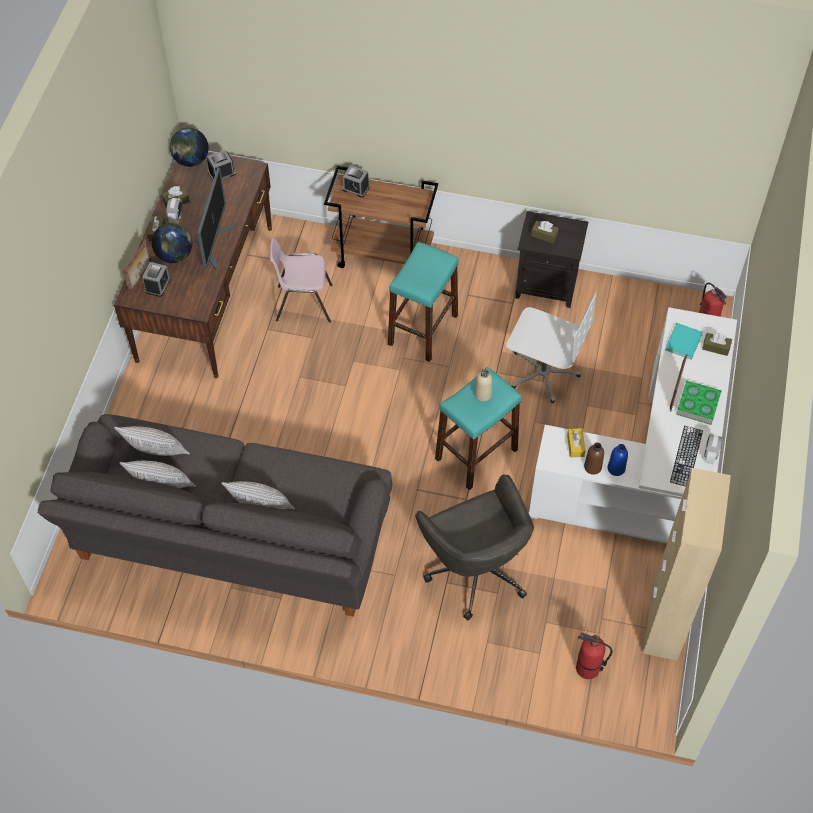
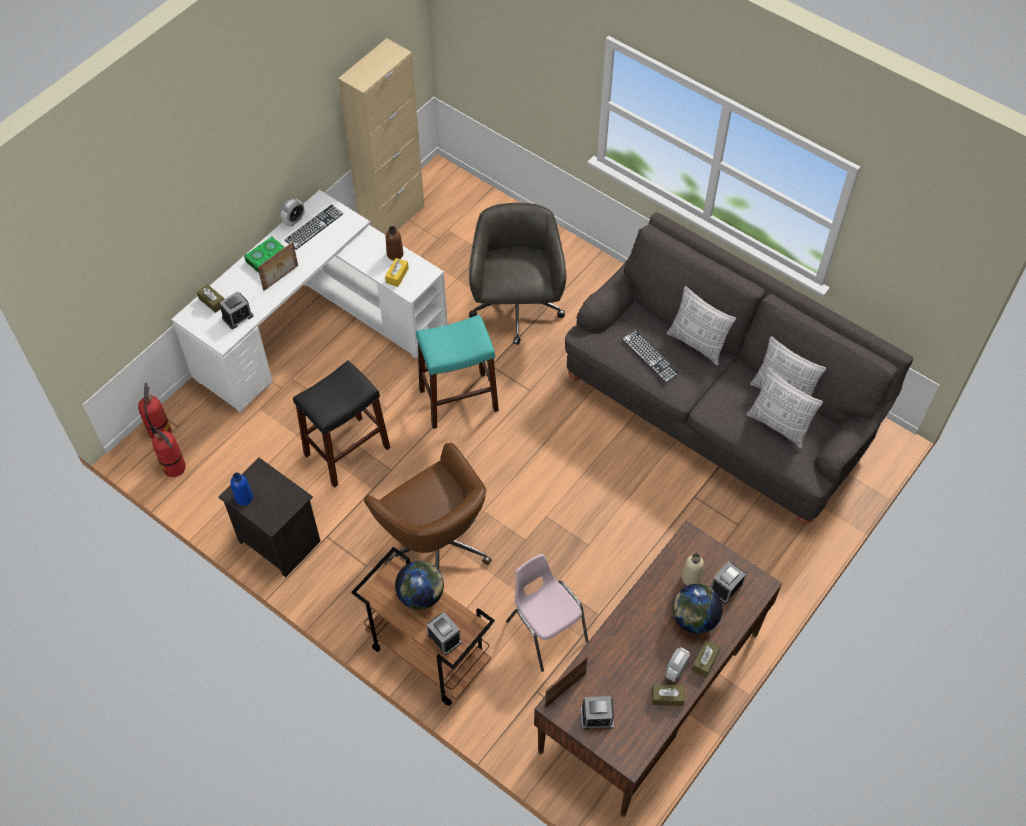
camera: 155 degrees left, 0 degrees up
picture frame [123,239,151,293] -> picture frame moved to [545,656,588,708]
globe [170,128,208,167] -> globe moved to [395,561,444,610]
monitor [196,167,234,270] -> none
pink chair [270,238,332,323] -> pink chair turned 150 degrees counterclockwise [506,554,588,672]
turquoise stool [388,242,459,362] -> brown office chair [364,443,492,570]
beige bottle [474,369,492,402] -> beige bottle moved to [681,553,704,585]
white office chair [506,292,596,403] -> black stool [293,360,390,488]
brown tissue box [531,221,559,243] -> none
fire extinguisher [576,632,612,679] -> fire extinguisher moved to [151,426,186,477]
blue bottle [608,444,628,476] -> blue bottle moved to [230,473,253,506]
turquoise book [665,323,703,360] -> alarm clock [219,291,253,329]
none -> keyboard [621,330,679,383]

